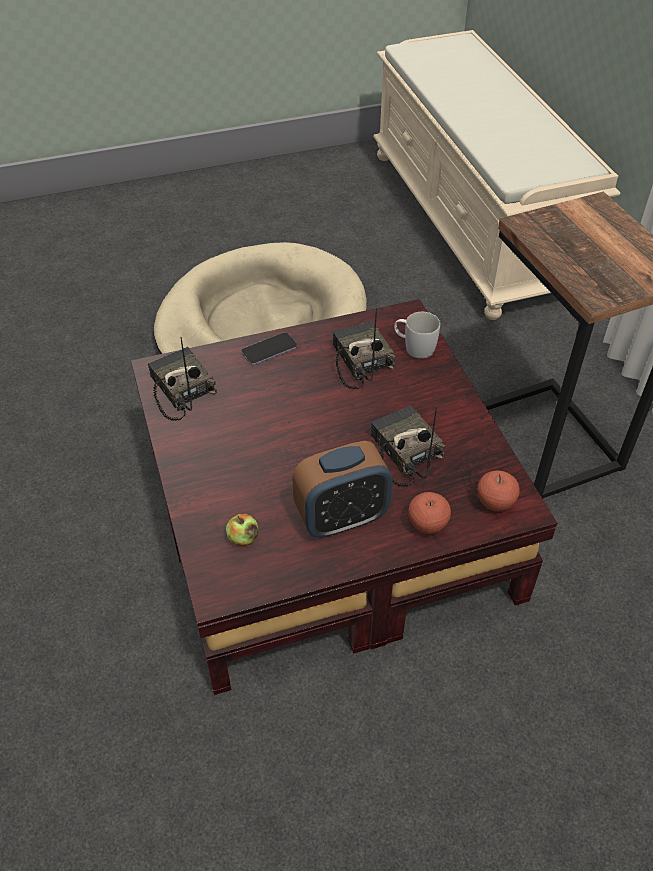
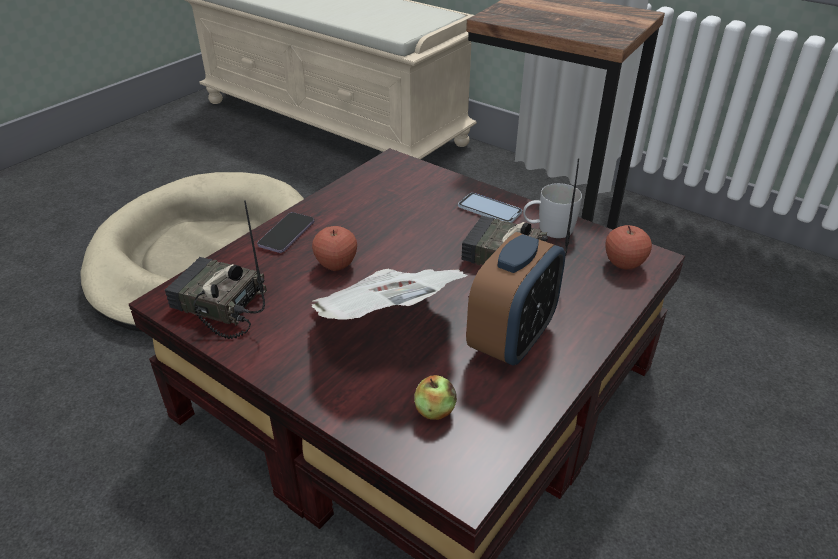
camera: 35 degrees left, 10 degrees down
radio [333,308,396,389] -> none
white mug [394,312,440,359] -> white mug moved to [523,183,582,238]
apple [408,492,451,534] -> apple moved to [312,226,357,271]
none -> newspaper [312,269,468,320]
none -> phone [458,193,522,223]

